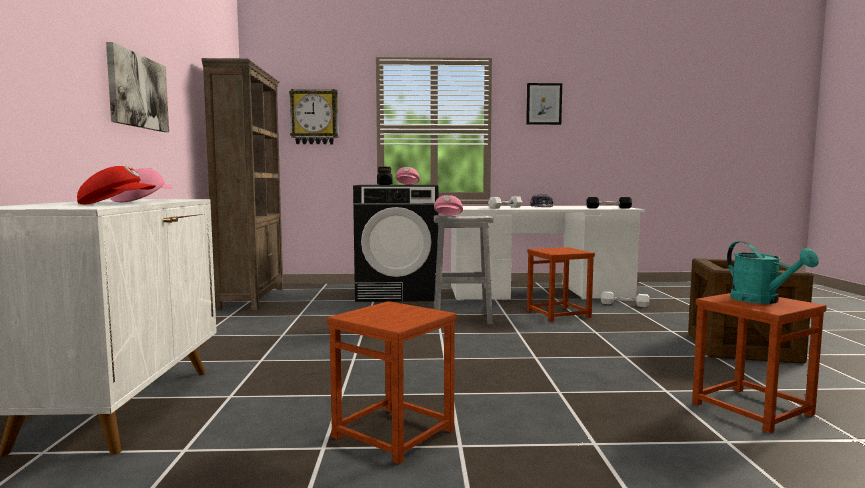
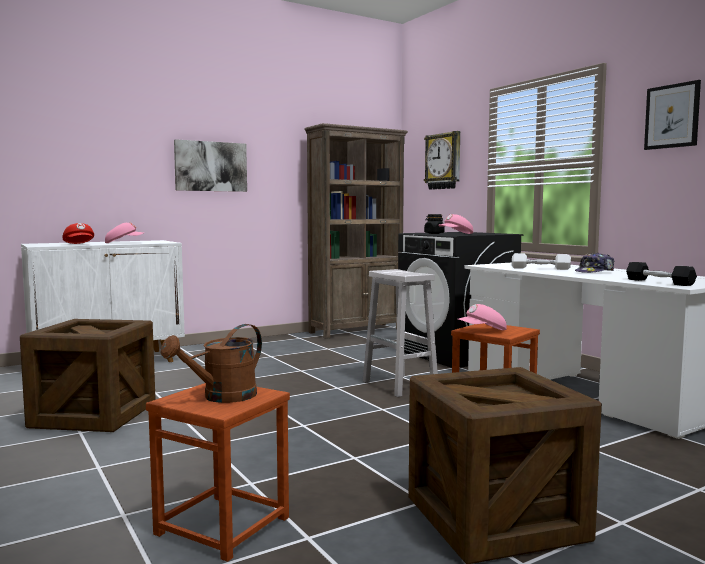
camera: 60 degrees right, 0 degrees up
brown stool [327,301,457,464] -> crate [20,319,156,432]
pink cap [434,195,463,215] -> pink cap moved to [458,304,507,330]
white dumbbell [601,291,649,307] -> none
turquoise watering can [727,241,819,304] -> brown watering can [160,324,262,403]

